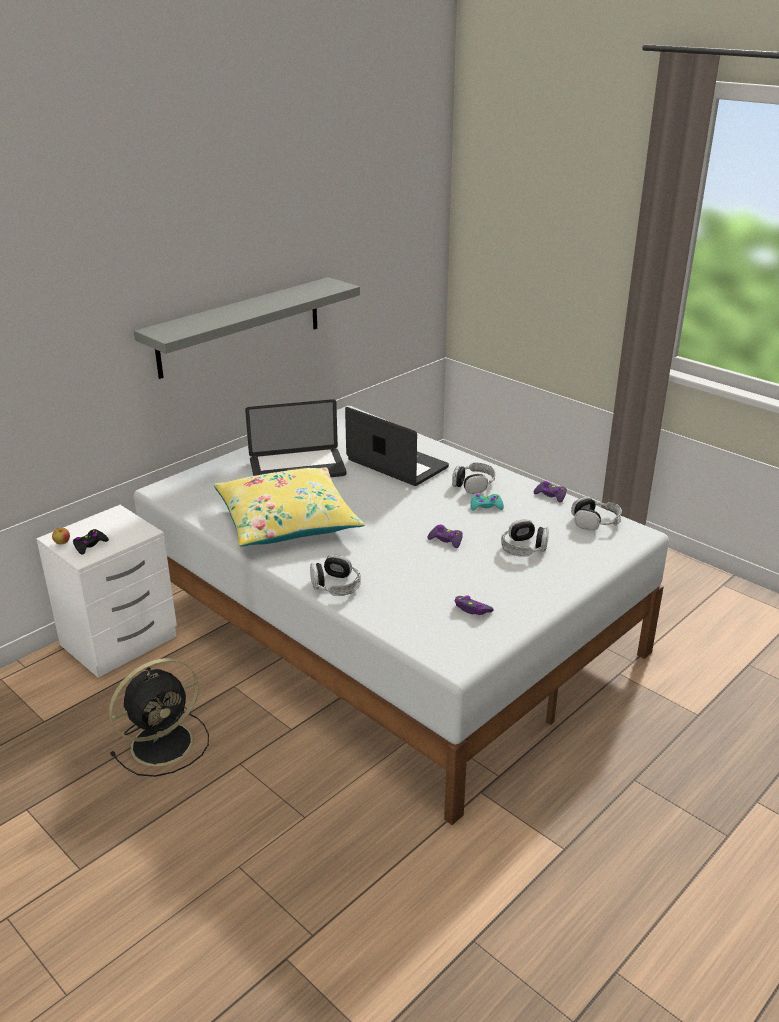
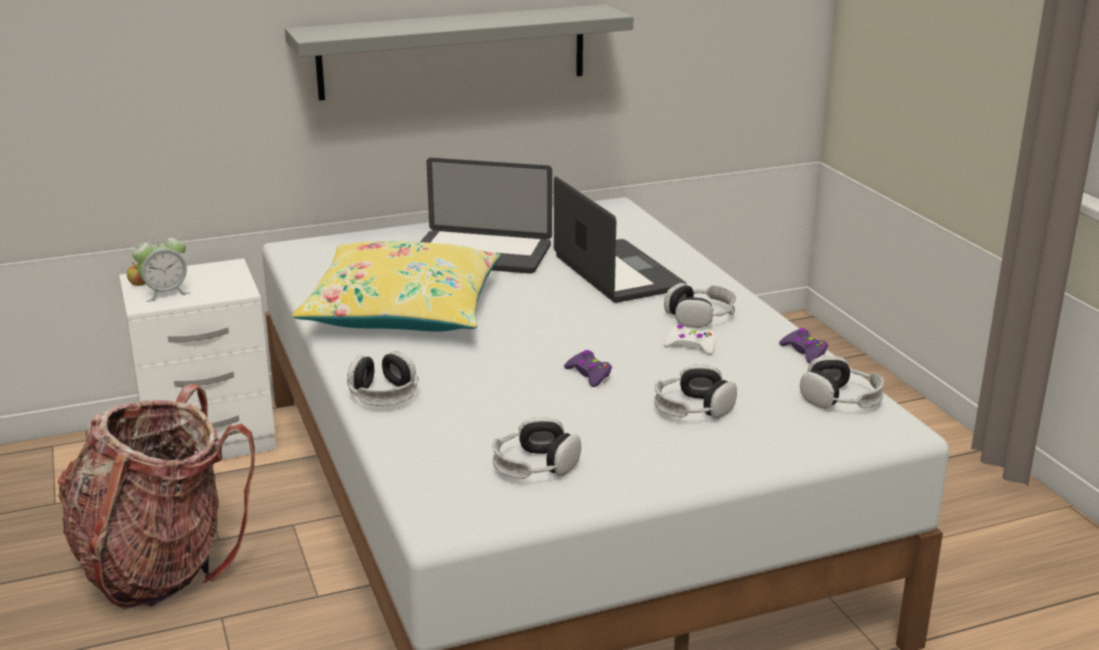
camera: 25 degrees right, 5 degrees down
black game controller [73,529,109,555] -> alarm clock [132,232,190,302]
black fan [109,658,209,777] -> backpack [58,384,255,610]
purple game controller [455,595,494,615] -> headphones [492,417,581,479]
turquoise game controller [471,494,504,511] -> white game controller [663,324,716,355]

